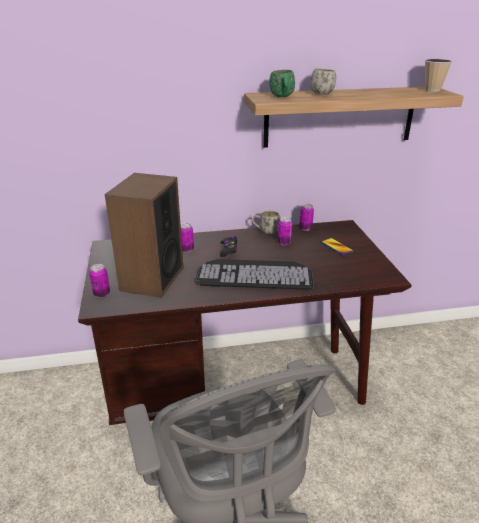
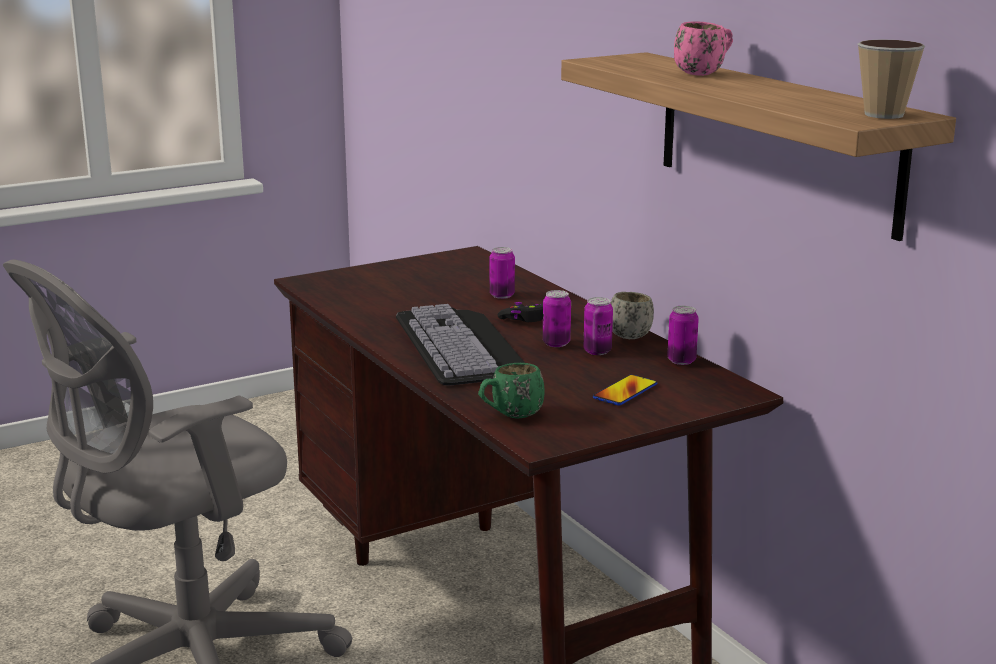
camera: 70 degrees right, 10 degrees down
can [89,264,110,297] -> can moved to [543,290,571,347]
speaker [105,173,183,298] -> none
green mug [269,70,295,97] -> green mug moved to [478,363,545,418]
white mug [310,68,336,95] -> pink mug [674,21,733,76]

